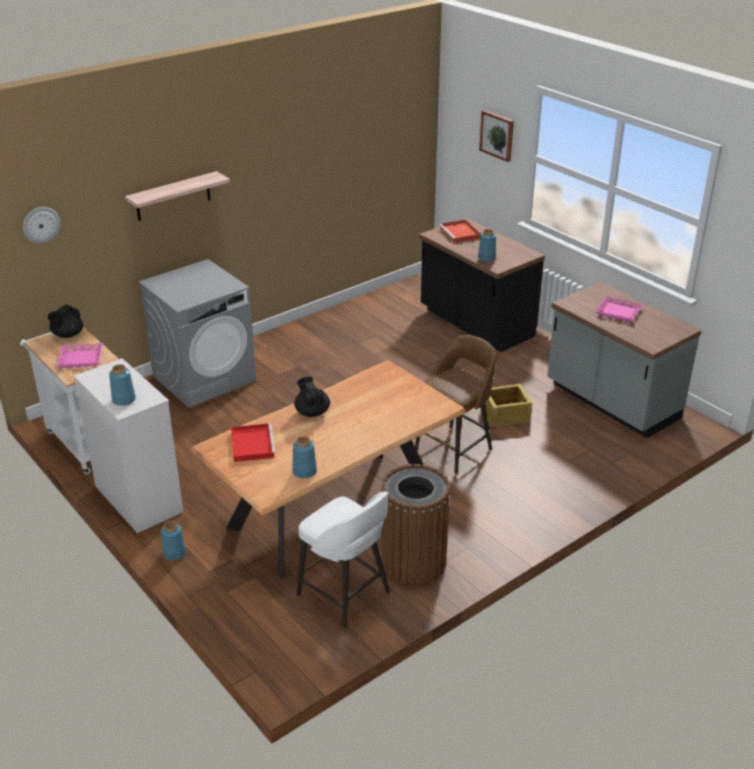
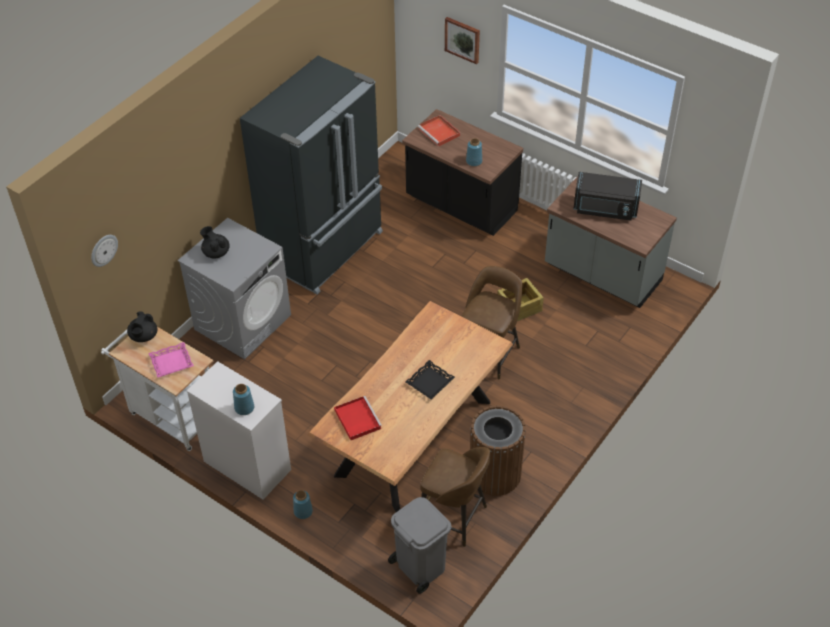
camera: 15 degrees left, 15 degrees up
shelf [125,171,230,221] -> none
blue vase [292,436,317,479] -> none
black teapot [294,377,330,417] -> black teapot moved to [200,226,230,259]
white stool [297,491,390,628] -> brown stool [421,447,490,547]
pink tray [595,296,643,322] -> black microwave [574,172,642,221]
none -> black fridge [240,56,383,294]
none -> grey trash can [388,497,452,594]
none -> black tray [405,360,455,399]

